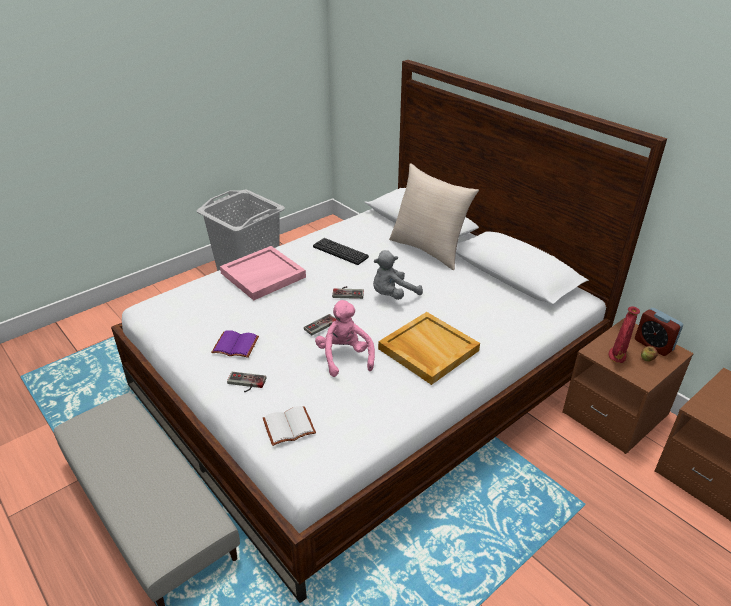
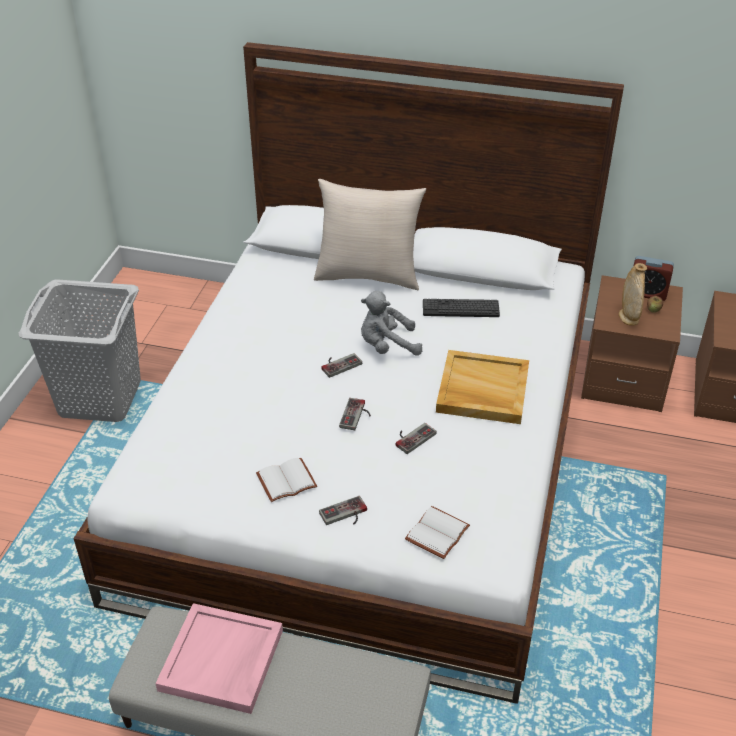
camera: 35 degrees left, 5 degrees up
purple book [211,330,259,358] -> white book [256,458,317,502]
pink tray [220,246,306,300] -> pink tray moved to [155,603,283,714]
keyboard [313,238,369,265] -> keyboard moved to [423,299,500,317]
pink plush toy [315,300,375,377] -> game controller [395,423,437,454]
grey plush toy [373,250,423,300] -> grey plush toy turned 60 degrees clockwise [361,291,422,356]
red vase [609,306,640,363] -> beige vase [619,263,647,326]

